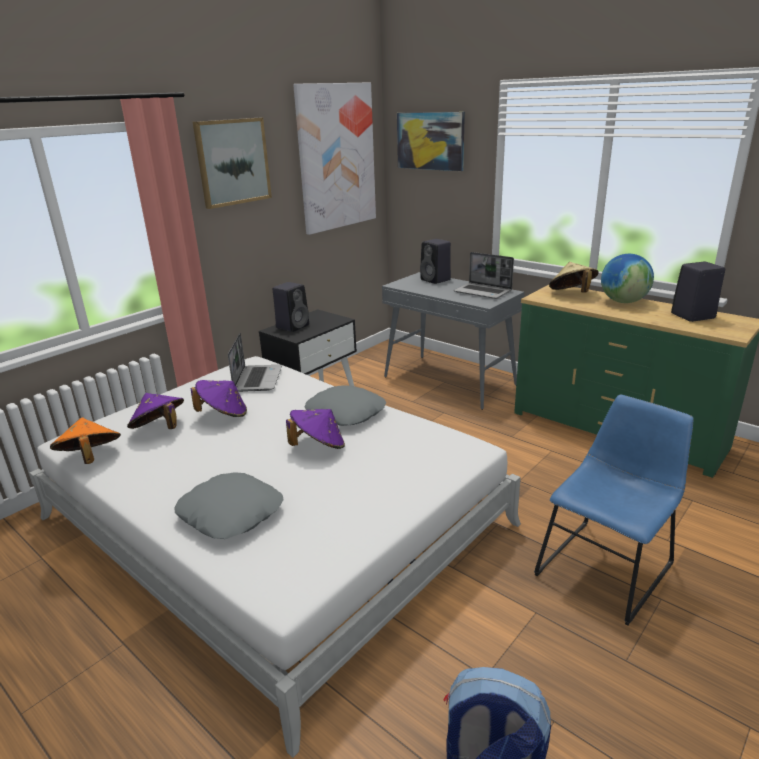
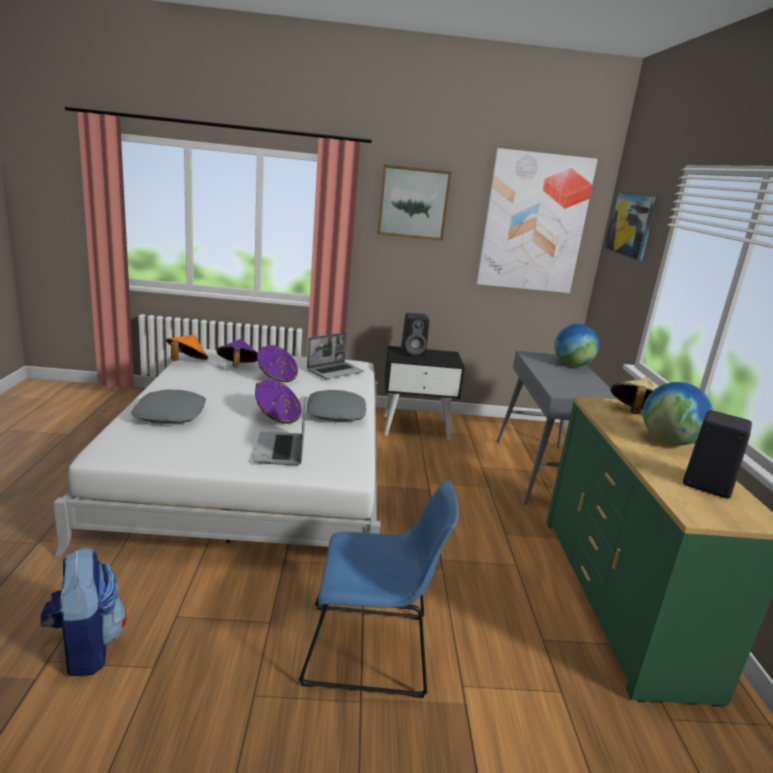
camera: 45 degrees right, 5 degrees down
black speaker [420,239,451,284] -> globe [554,324,599,367]
laptop [454,252,514,299] -> laptop moved to [253,397,306,465]

